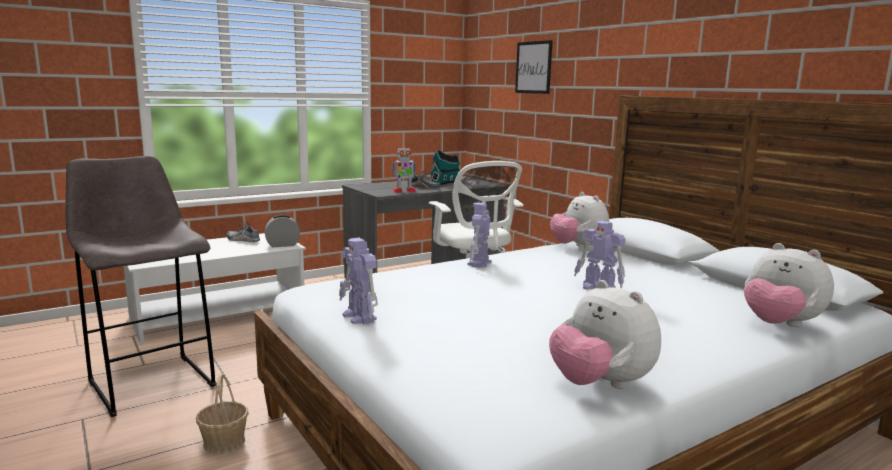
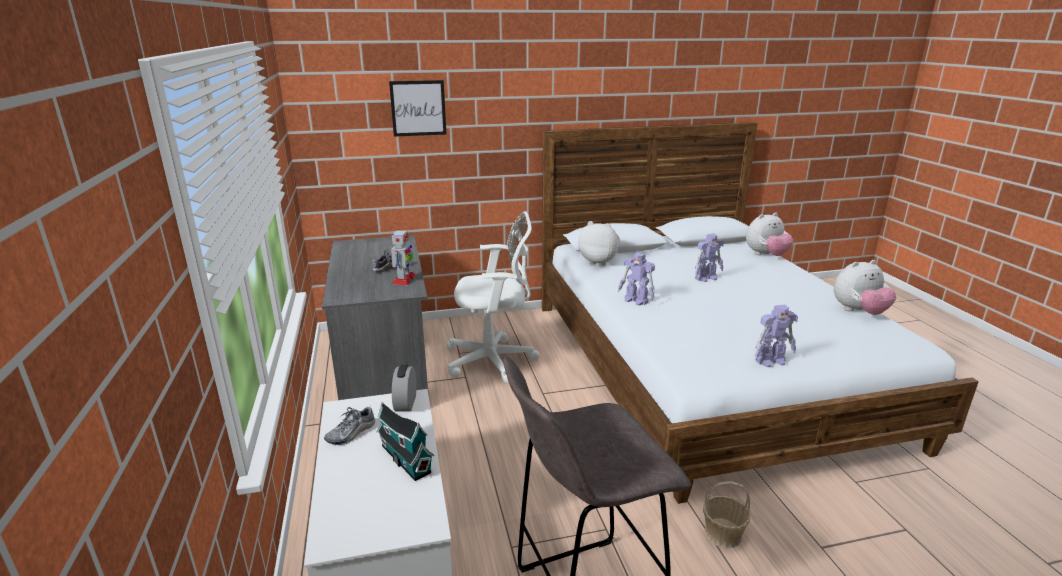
camera: 70 degrees left, 10 degrees up
toy house [429,149,461,185] -> toy house moved to [376,402,434,481]
plush toy [550,192,609,250] -> plush toy turned 150 degrees counterclockwise [578,221,620,266]

